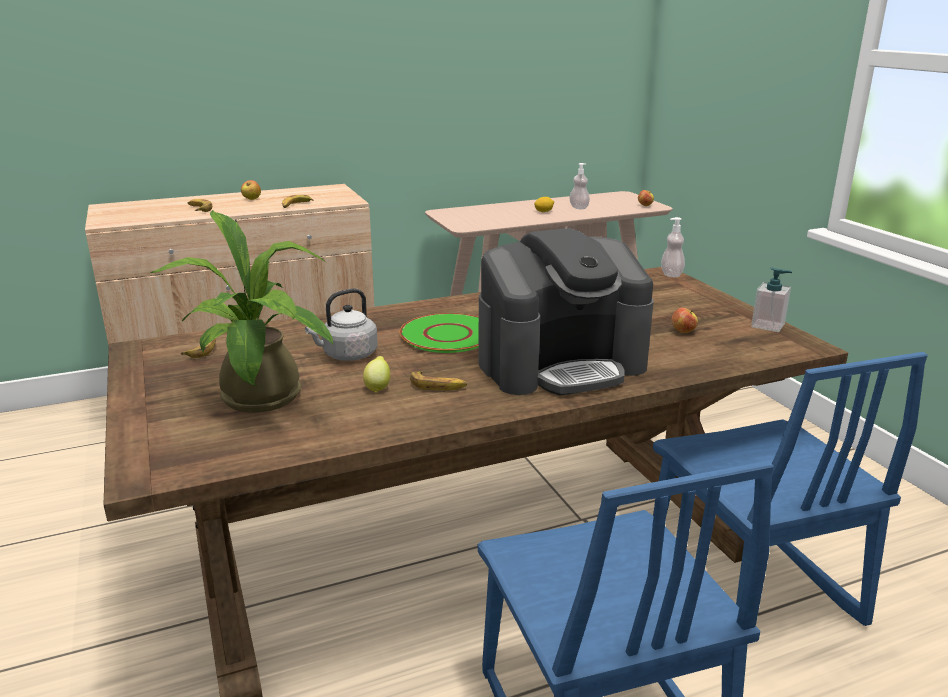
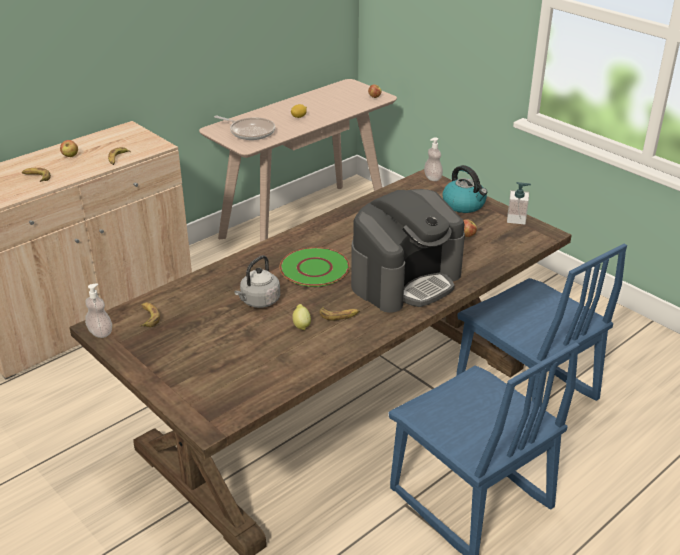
camera: 20 degrees left, 10 degrees up
potted plant [150,210,333,413] -> none
soap dispenser [569,163,590,209] -> soap dispenser moved to [85,284,112,338]
none -> frying pan [214,116,275,140]
none -> kettle [442,165,488,213]

